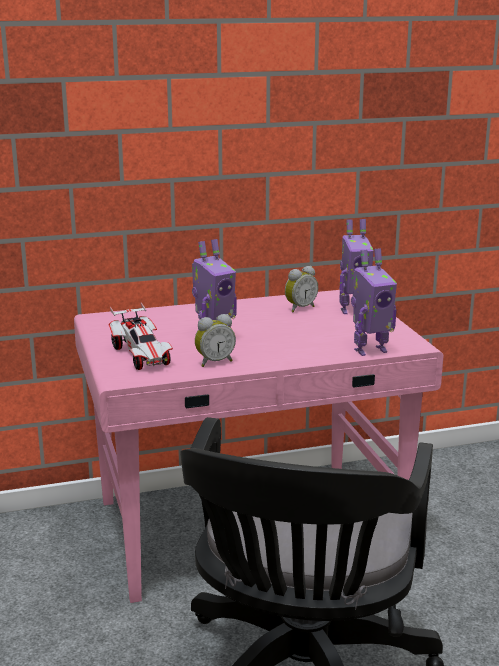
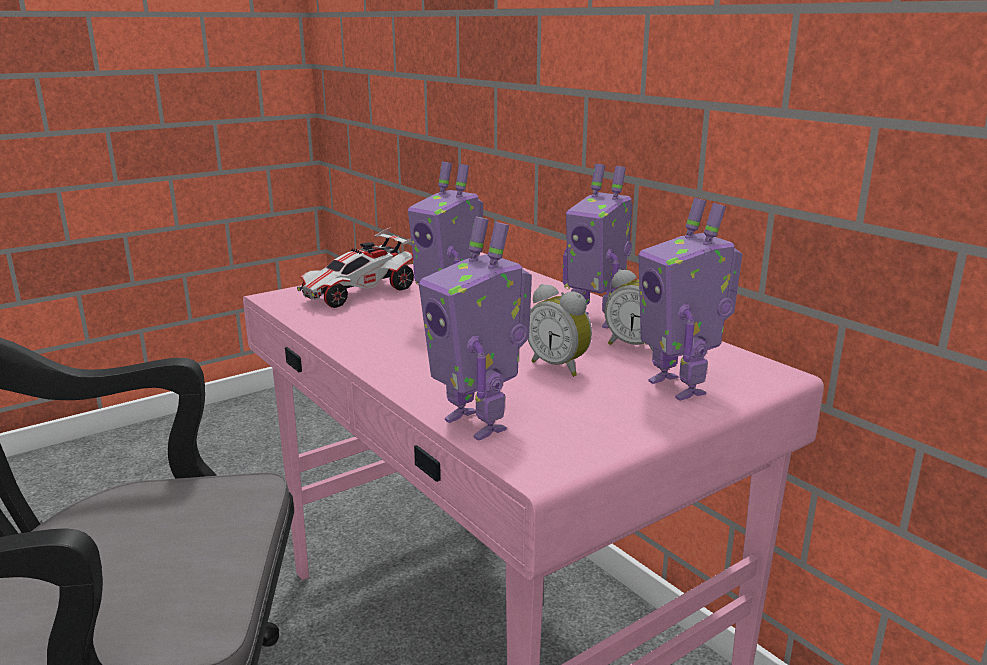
camera: 70 degrees right, 0 degrees up
alarm clock [195,314,236,367] -> alarm clock moved to [528,284,592,377]
none -> toy robot [563,164,633,329]

